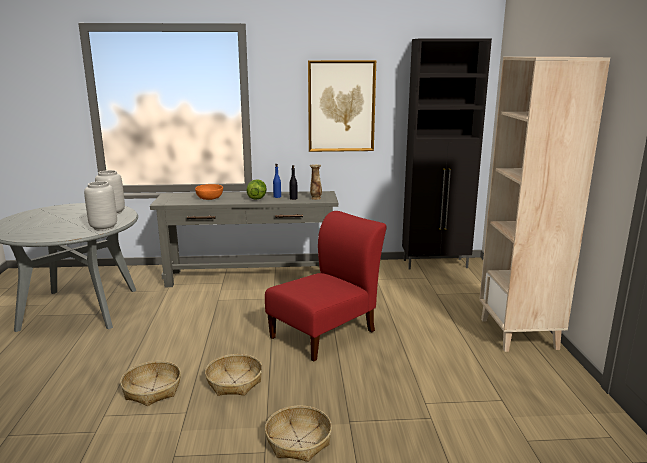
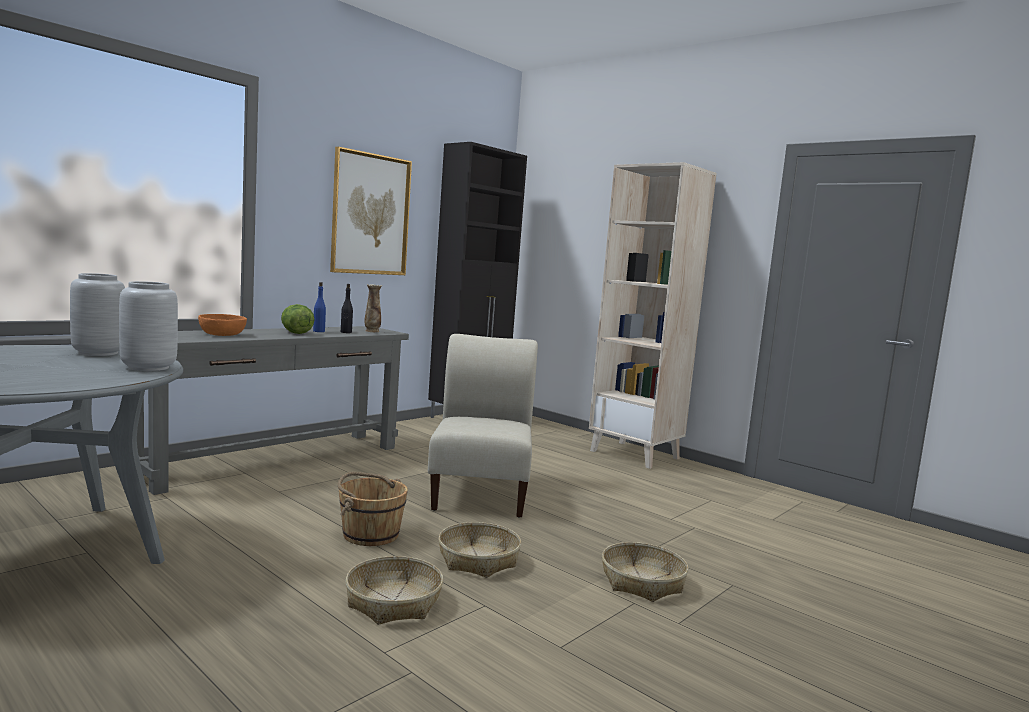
camera: 45 degrees left, 10 degrees down
red chair [265,211,387,361] -> beige chair [428,334,538,518]
none -> brown bucket [338,472,408,546]

